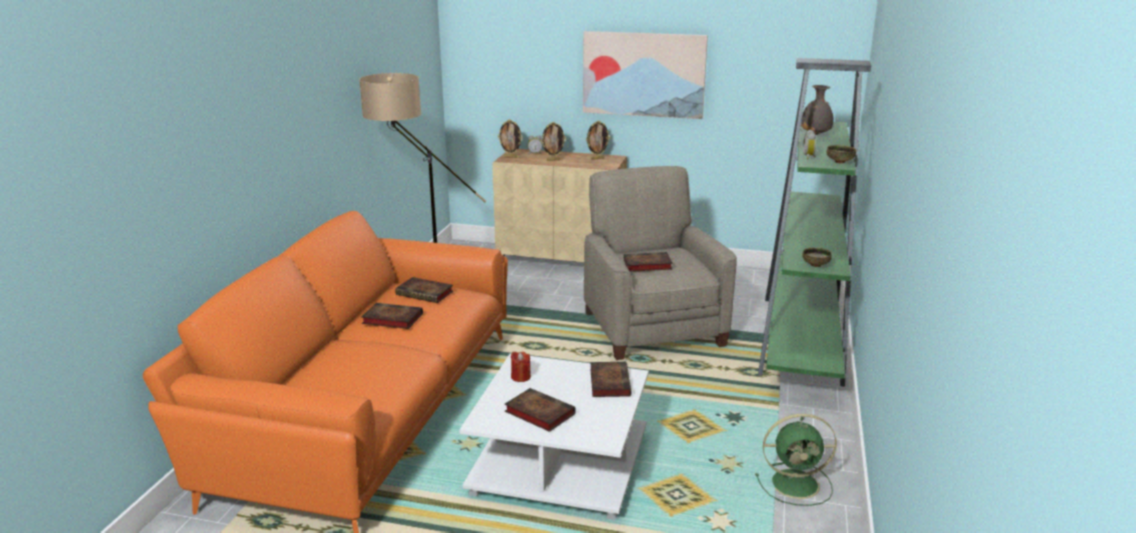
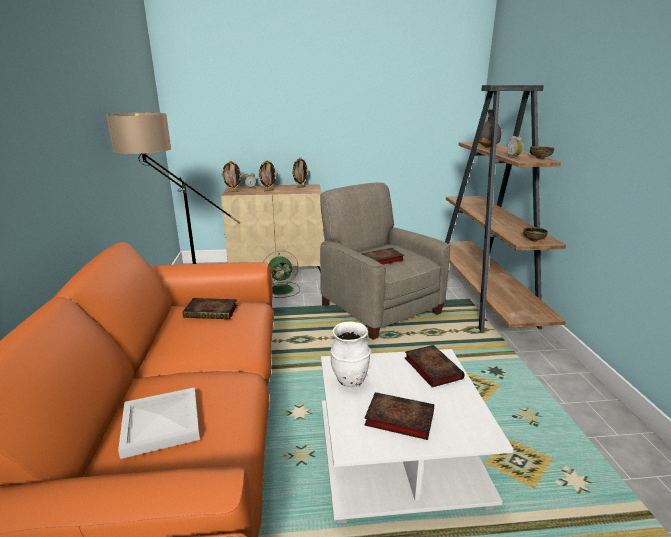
camera: 20 degrees left, 0 degrees up
book [361,303,423,329] -> none
red candle [511,352,531,382] -> white vase [331,321,371,387]
picture [583,31,708,119] -> none
green fan [755,414,837,506] -> green fan moved to [263,250,300,298]
green bookcase [758,58,871,387] -> brown bookcase [445,85,566,332]
none -> white tray [118,387,200,459]

